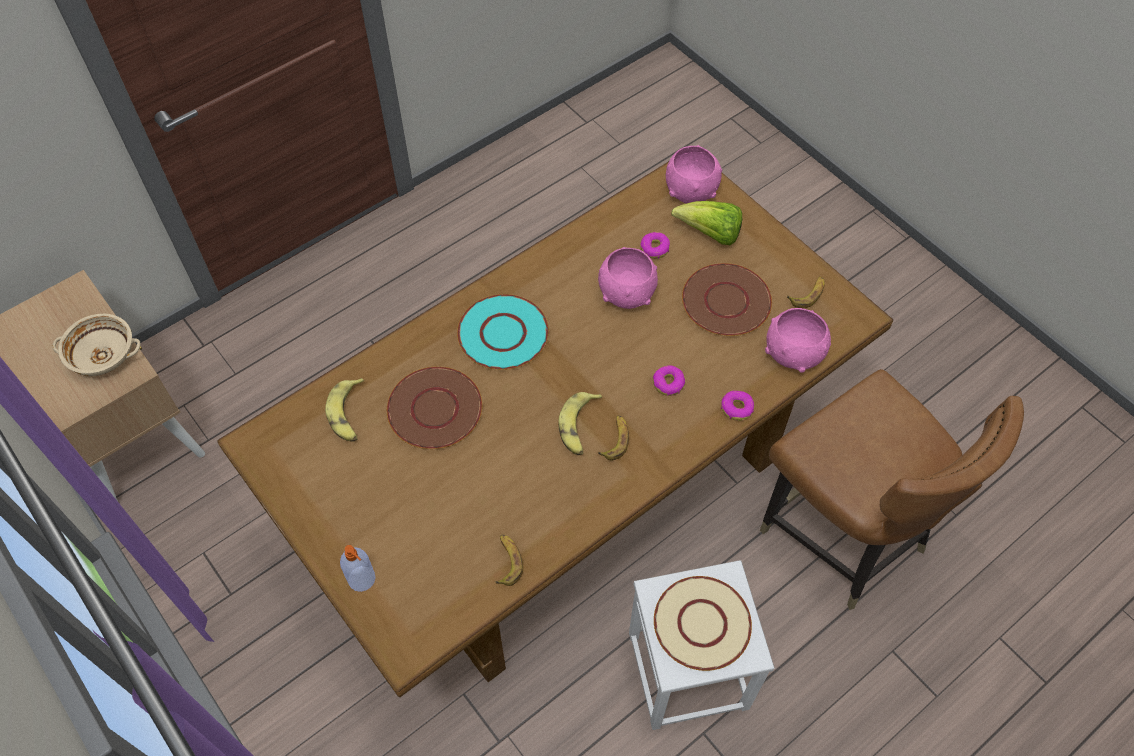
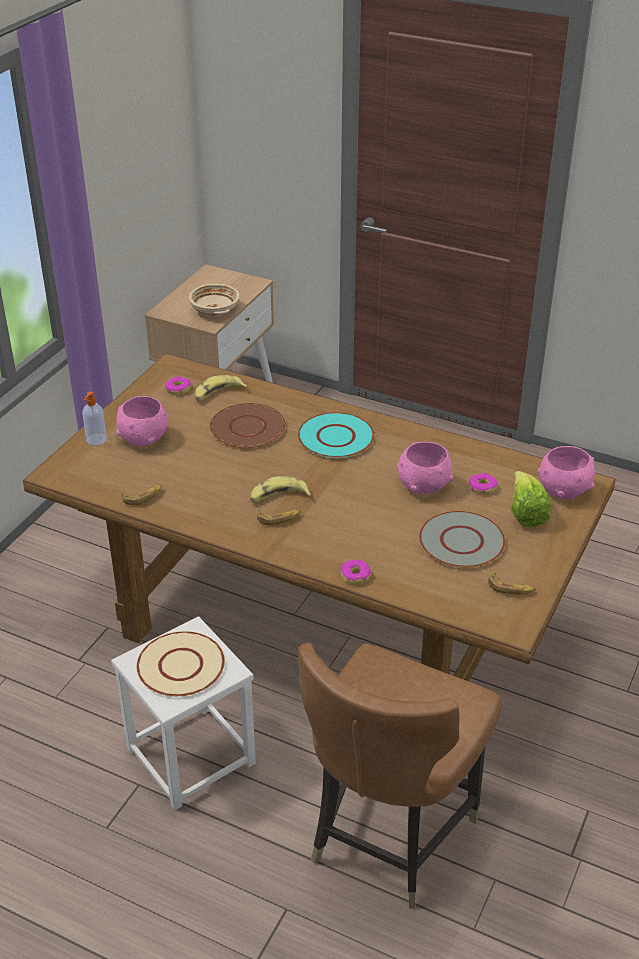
camera: 65 degrees right, 20 degrees down
donut [653,365,685,396] -> donut moved to [165,377,191,395]
brown plate [682,263,772,336] -> grey plate [419,511,505,568]
pink bowl [765,308,831,373] -> pink bowl moved to [116,396,168,446]

